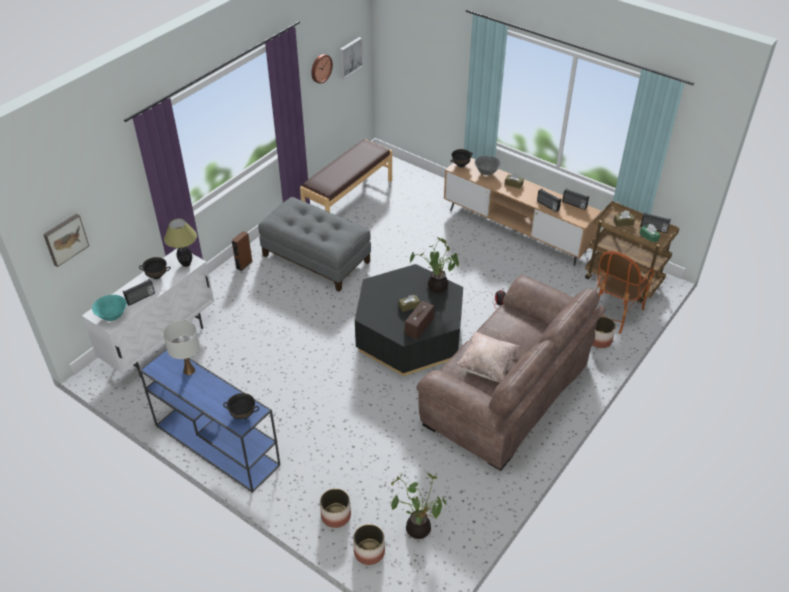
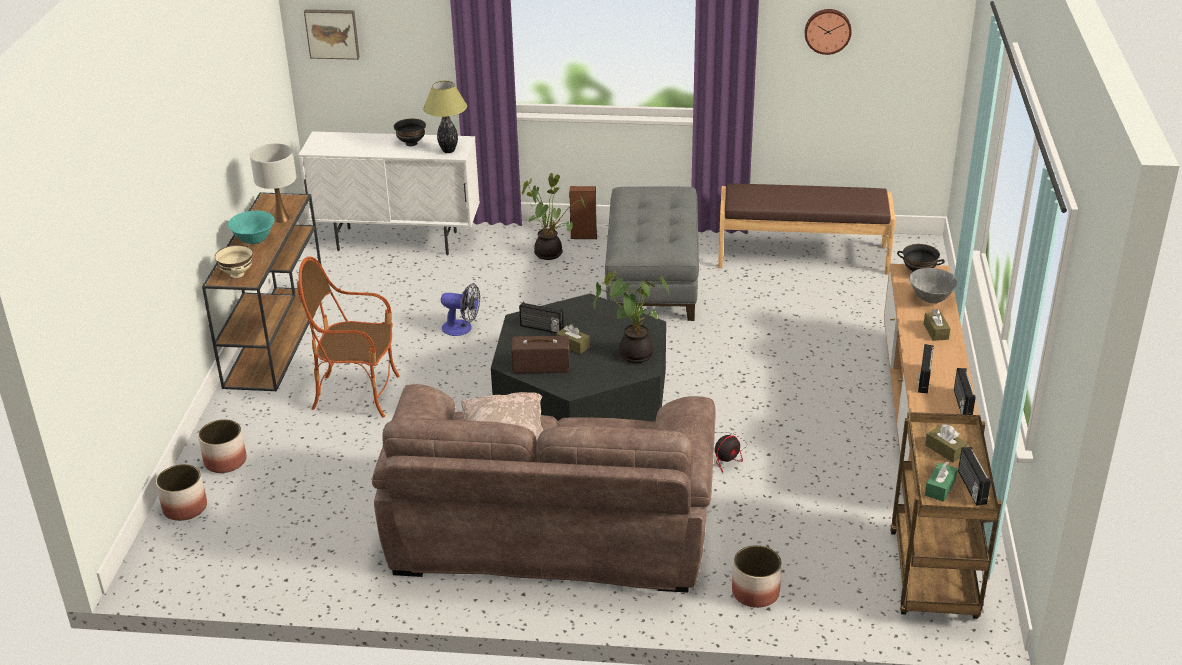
camera: 60 degrees right, 10 degrees down
turquoise bowl [92,295,127,321] -> turquoise bowl moved to [228,210,275,244]
radio [123,279,155,306] -> radio moved to [519,302,564,333]
blue console table [139,349,280,493] -> brown console table [202,192,322,391]
black bowl [223,393,259,419] -> beige bowl [215,245,253,278]
picture [340,37,363,78] -> none
potted plant [391,473,447,539] -> potted plant moved to [521,173,587,260]
armchair [593,251,654,334] -> armchair moved to [297,257,400,418]
none -> fan [441,283,480,336]

